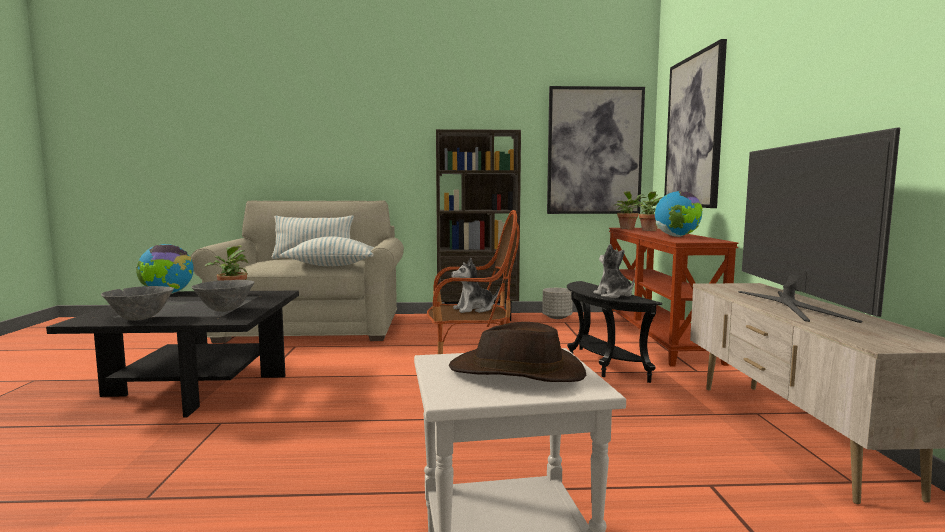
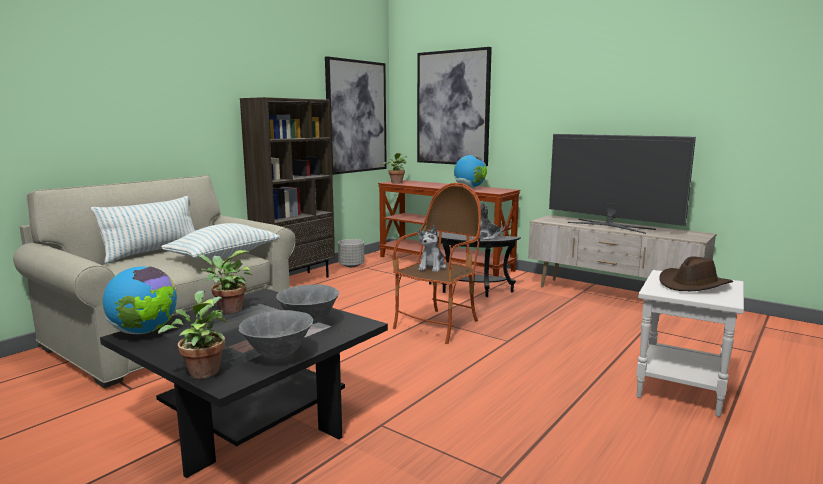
camera: 50 degrees left, 5 degrees up
potted plant [631,191,663,231] -> potted plant moved to [158,291,227,379]

